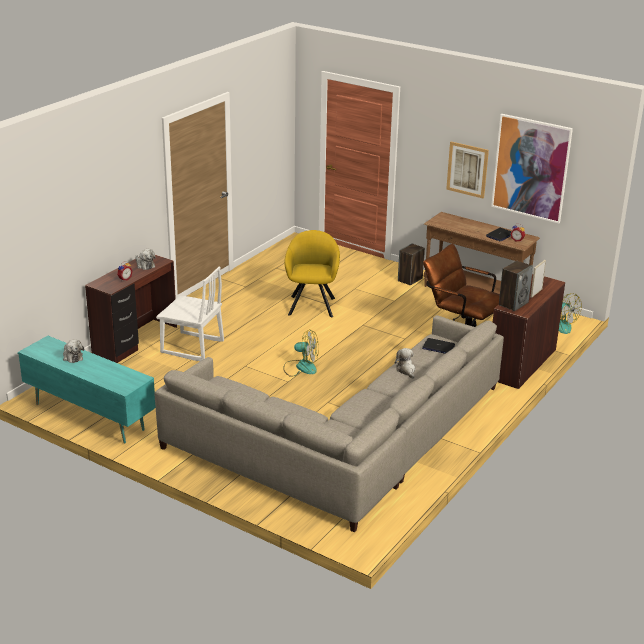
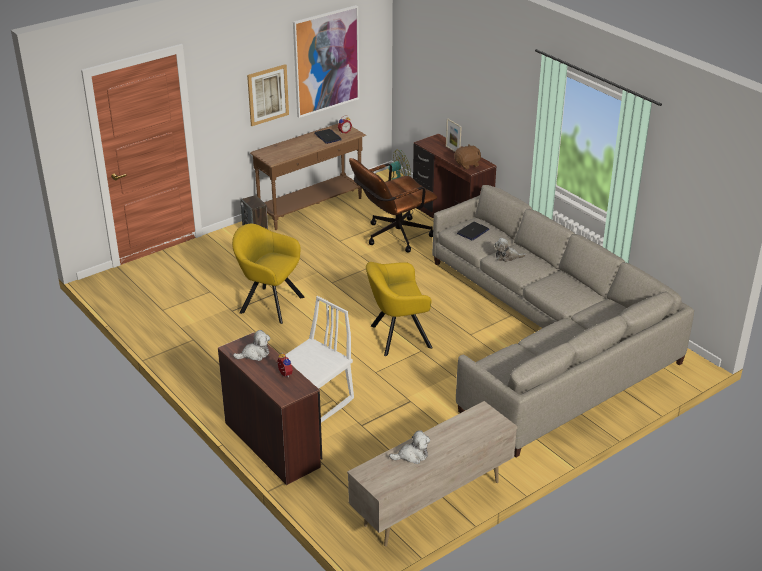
camera: 70 degrees left, 5 degrees up
turquoise tv stand [17,336,156,444] -> beige tv stand [347,401,518,547]
fan [283,331,319,377] -> yellow armchair [366,262,433,356]
speaker [499,260,533,311] -> brown plush toy [454,144,481,169]

